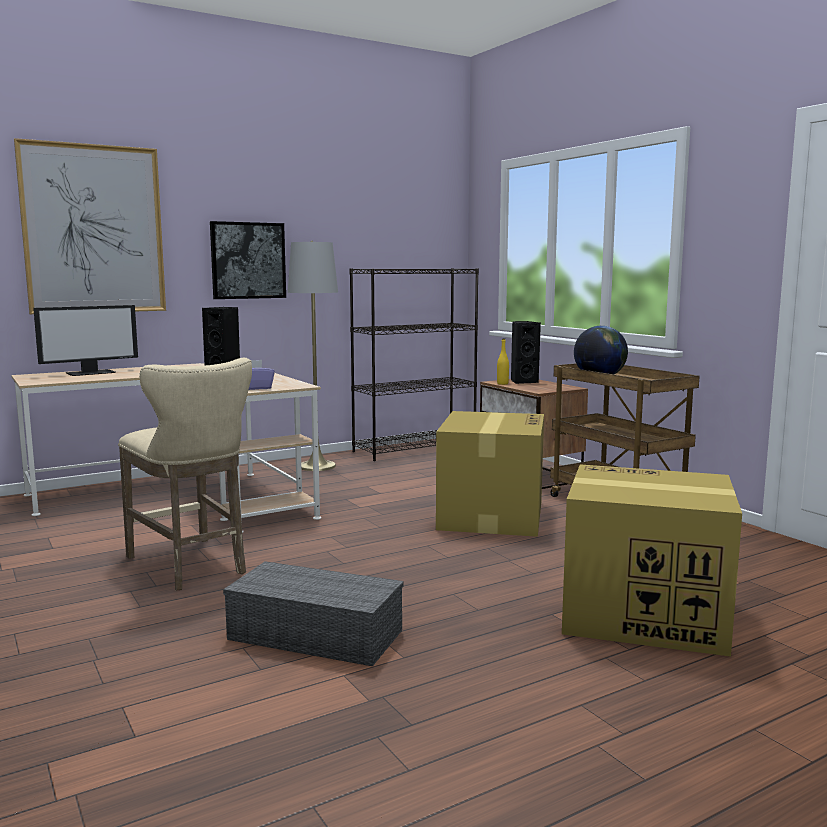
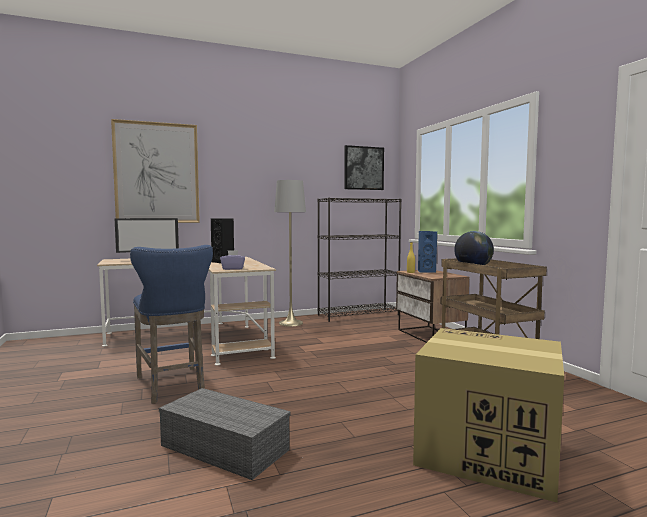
camera: 10 degrees right, 5 degrees down
beige stool [118,358,252,590] -> blue stool [130,245,213,404]
picture [210,221,286,299] -> picture moved to [344,145,384,190]
cardboard box [436,411,544,537] -> none
black speaker [511,321,541,384] -> blue speaker [418,231,437,273]

